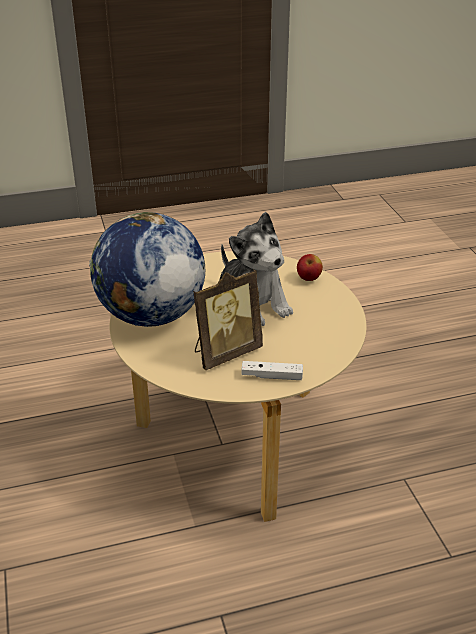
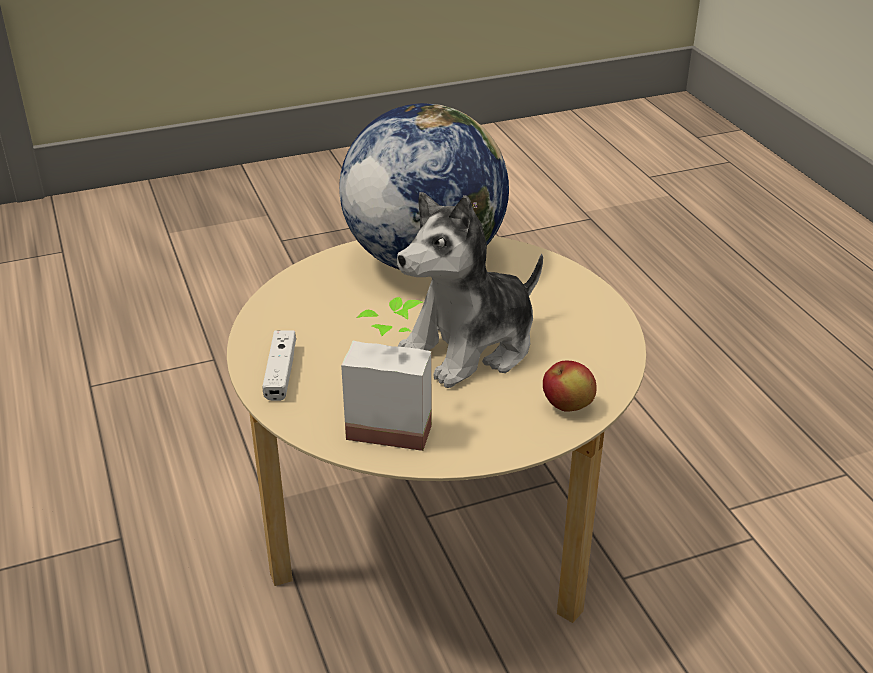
camera: 85 degrees right, 0 degrees up
picture frame [193,269,263,370] -> none
none -> potted plant [341,297,432,451]

